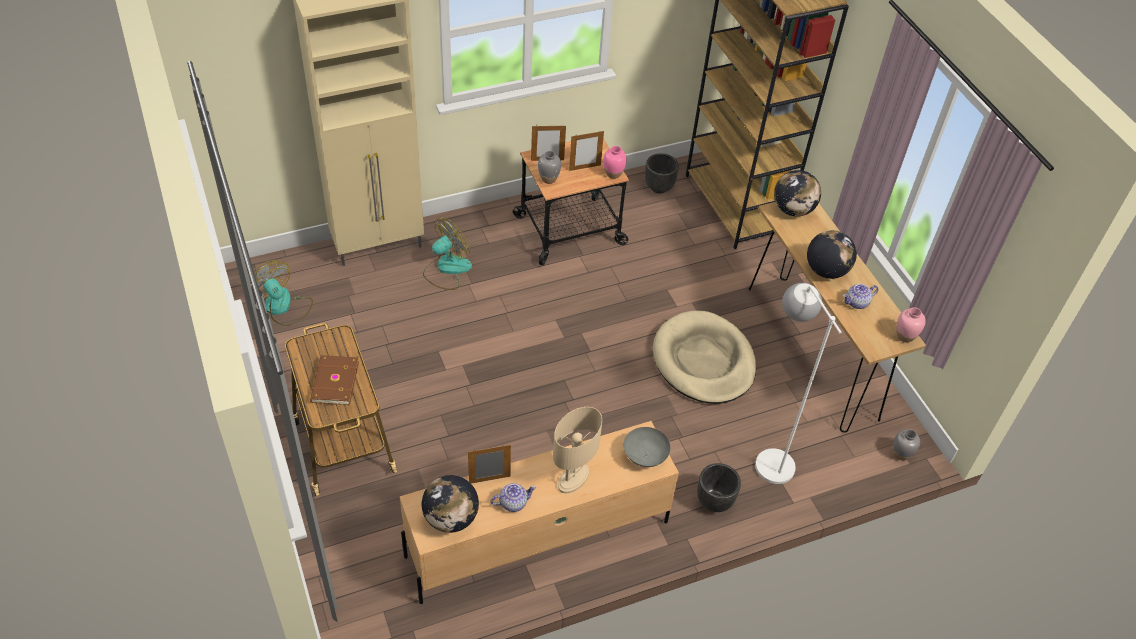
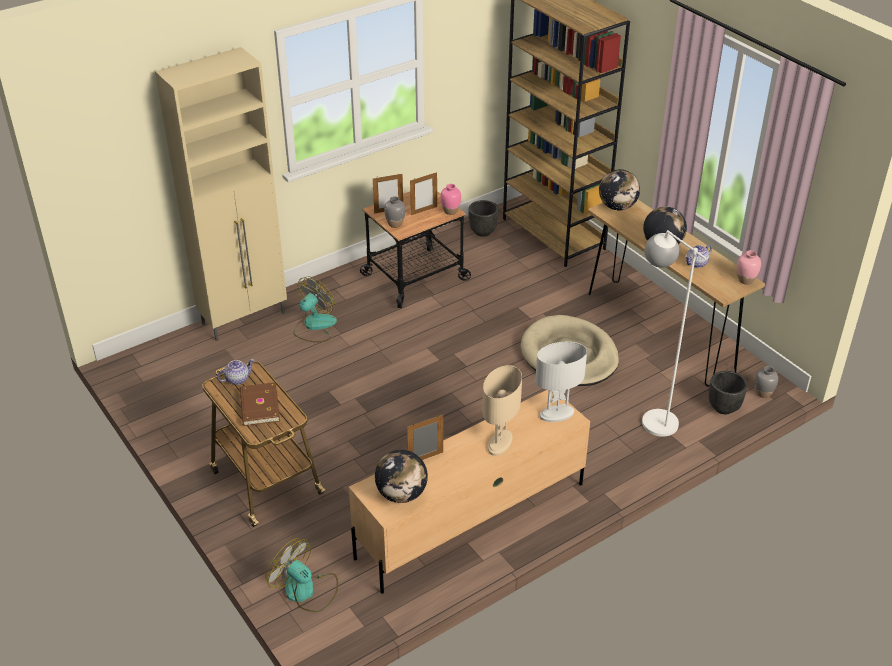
camera: 10 degrees left, 10 degrees down
fan [248,260,313,326] -> fan moved to [265,538,338,612]
teapot [491,483,536,512] -> teapot moved to [217,359,255,385]
grey bowl [624,427,670,467] -> white table lamp [536,342,587,422]
black planter [697,463,741,512] -> black planter moved to [709,371,747,414]

